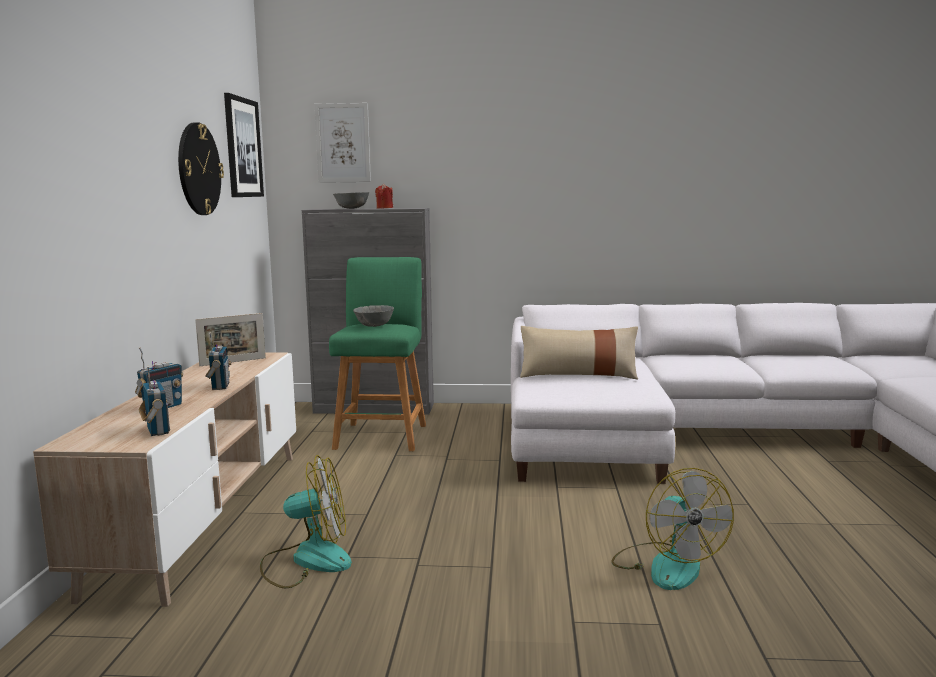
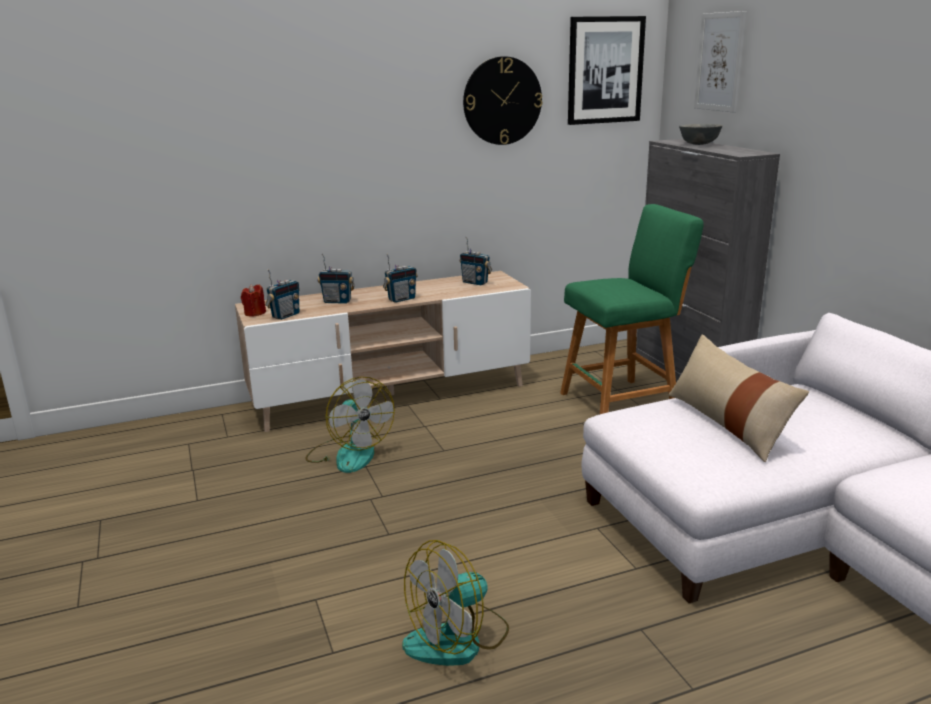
camera: 65 degrees right, 10 degrees up
picture frame [195,313,266,366] -> radio [459,236,492,285]
grey bowl [353,305,394,327] -> none
red candle [375,184,393,208] -> red candle moved to [241,284,266,317]

